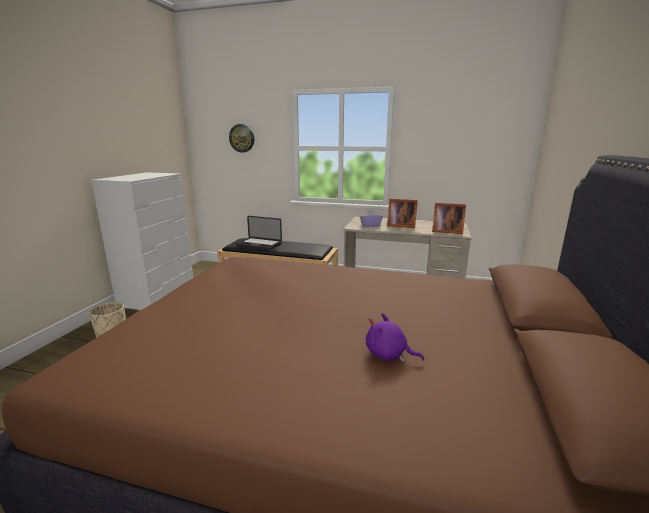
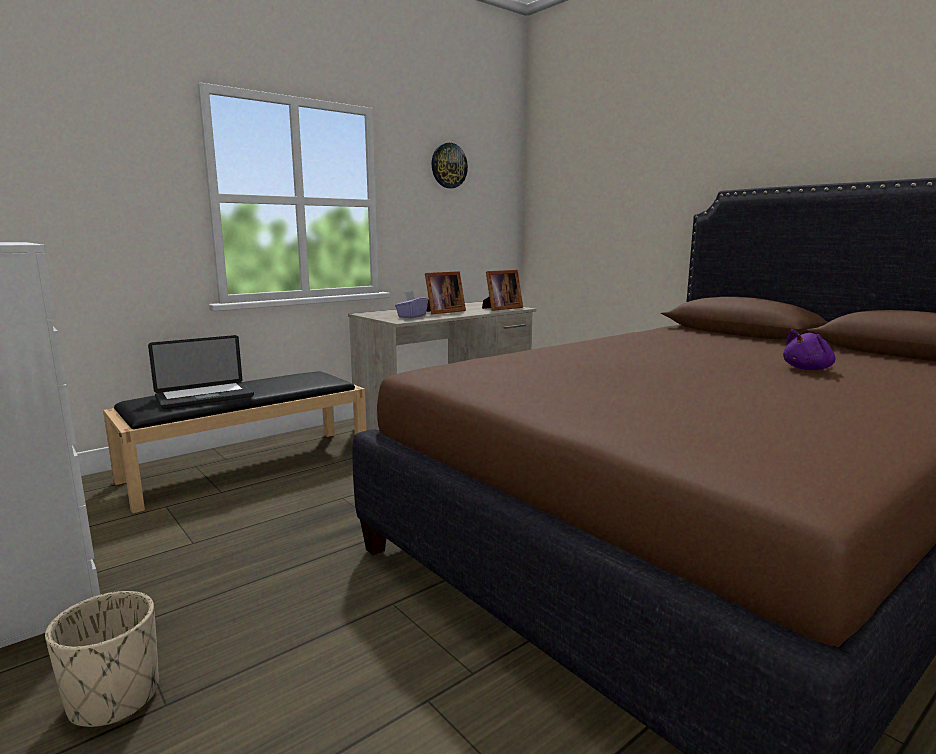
camera: 55 degrees left, 5 degrees down
wall clock [229,124,254,153] -> wall clock moved to [432,143,468,188]

